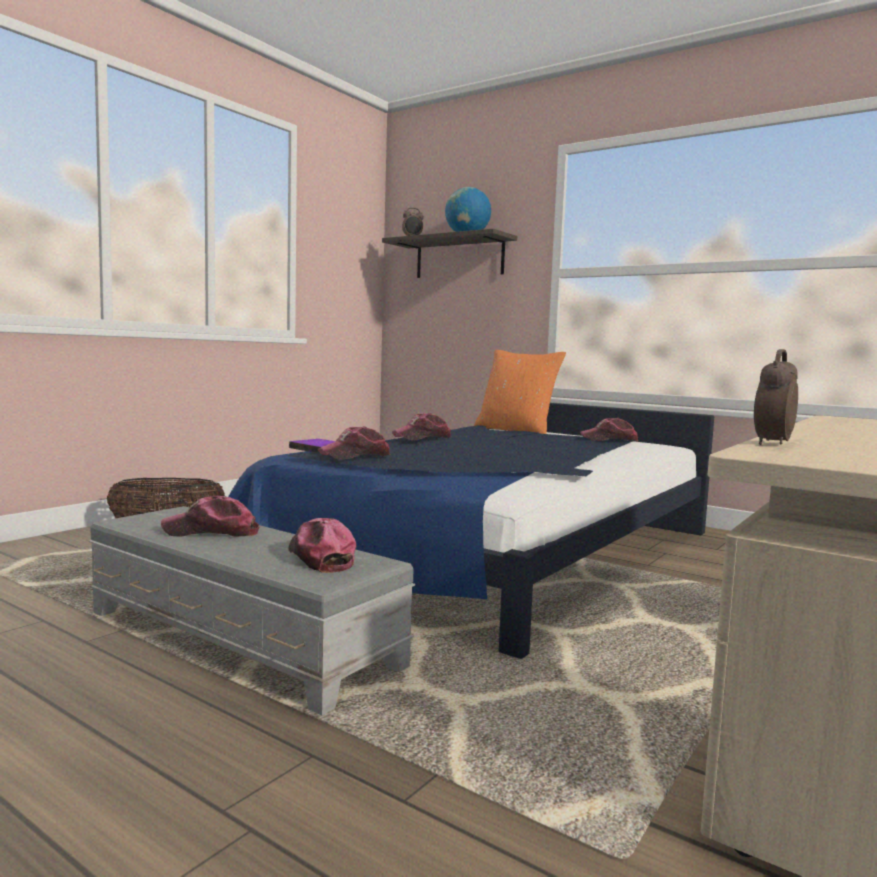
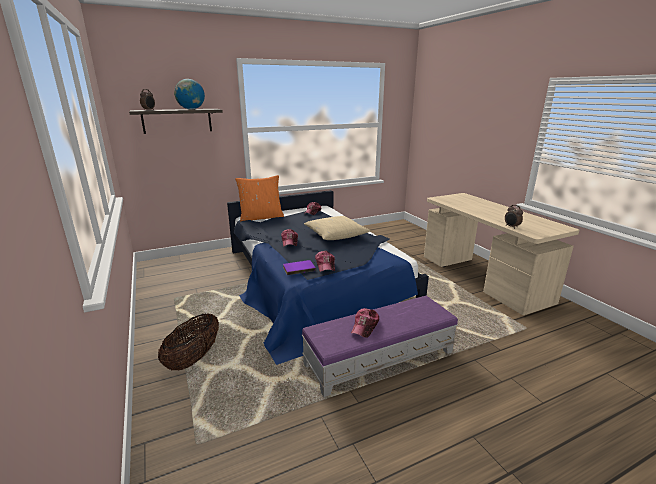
camera: 60 degrees left, 15 degrees up
grey ottoman [89,506,415,715] -> purple ottoman [302,296,458,397]
cap [288,518,356,573] -> none
none -> beige pillow [304,216,371,240]

